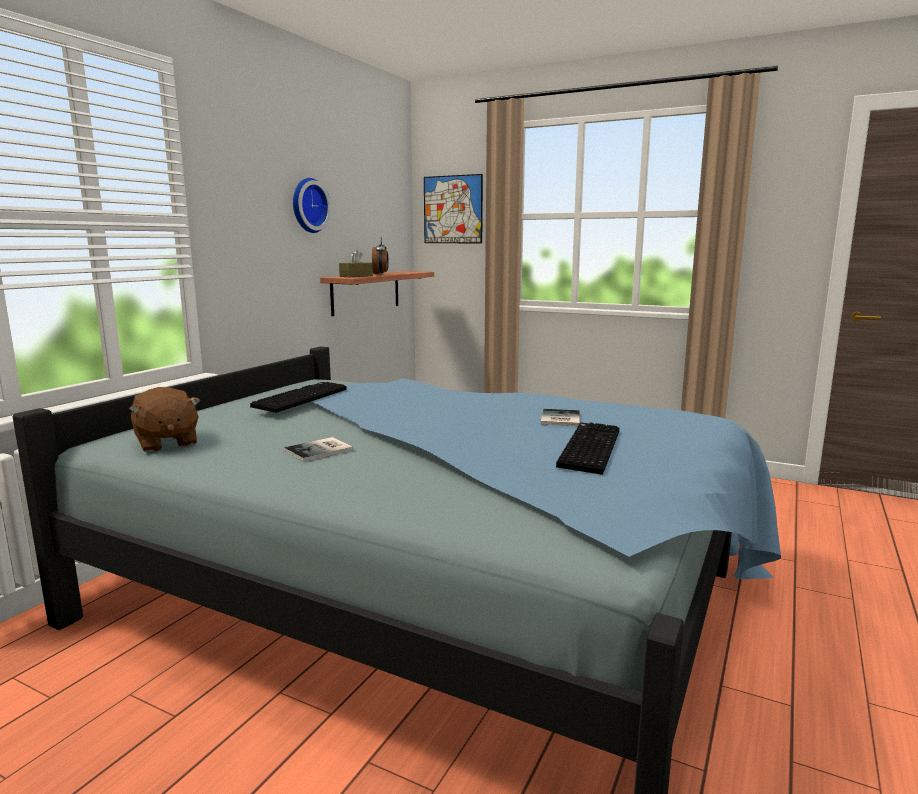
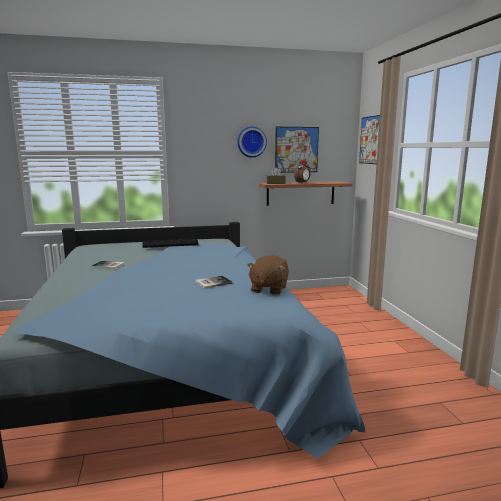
camera: 50 degrees right, 0 degrees up
brown plush toy [129,387,201,452] -> brown plush toy moved to [247,255,289,295]
keyboard [556,422,620,475] -> none
none -> picture [275,127,319,173]

